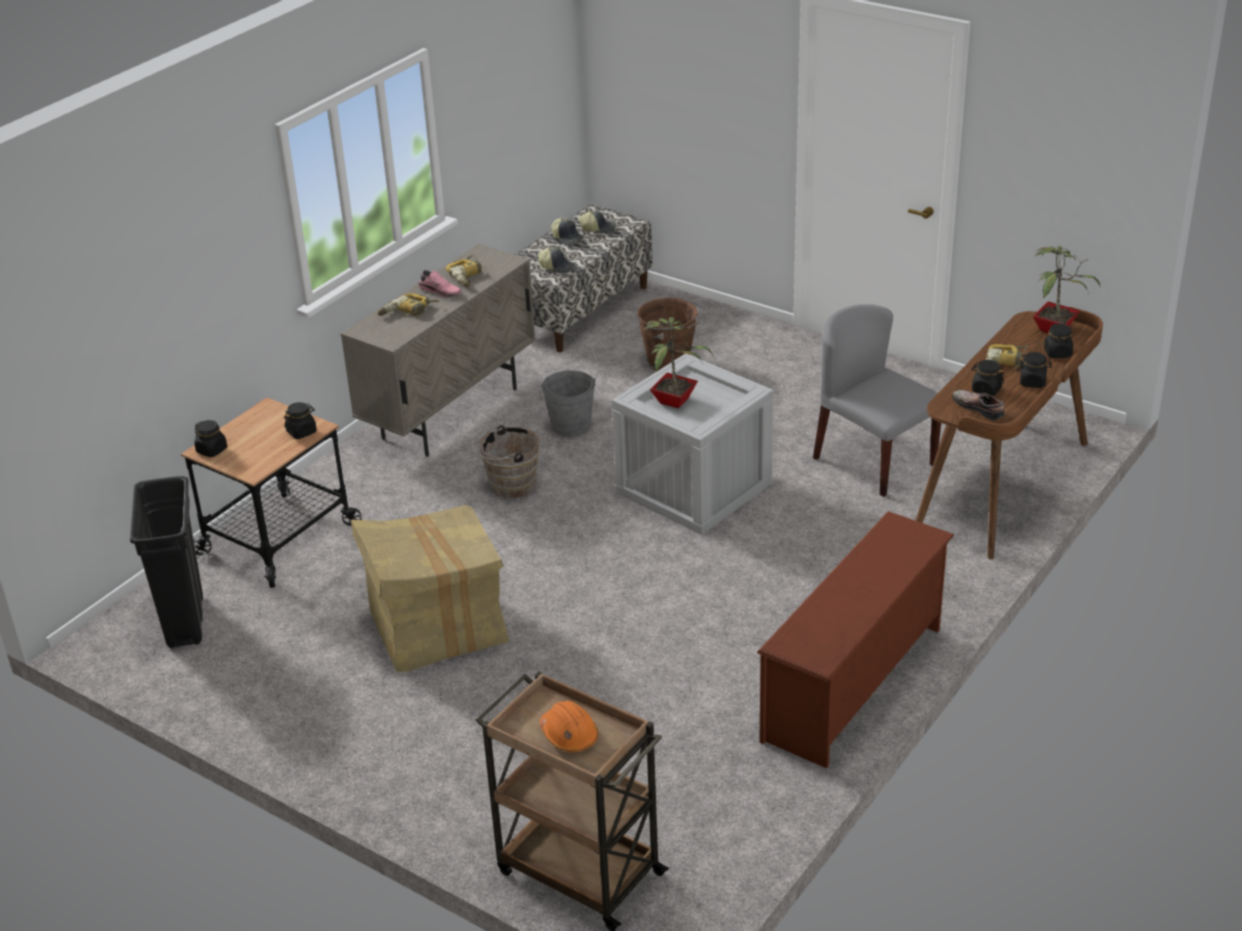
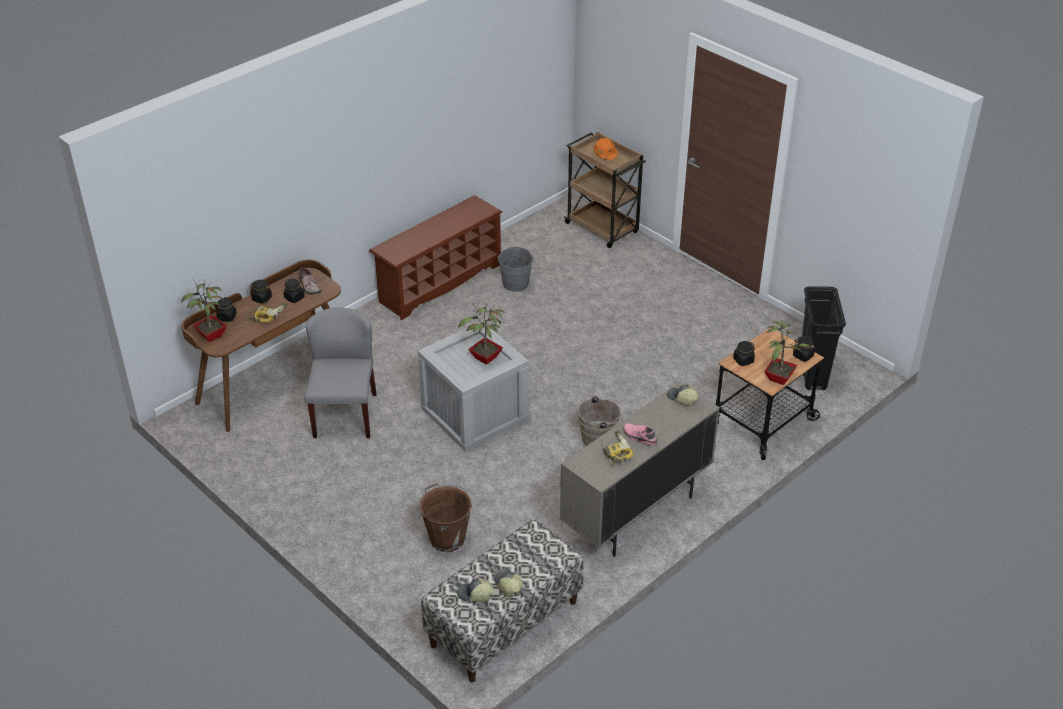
camera: 170 degrees left, 5 degrees up
cardboard box [351,505,510,672] -> none
power drill [378,294,439,318] -> none
cap [538,248,575,274] -> cap moved to [667,385,699,406]
grey bucket [541,370,596,437] -> grey bucket moved to [498,247,533,292]
grey chair [813,304,941,497] -> grey chair turned 150 degrees counterclockwise [304,307,376,438]
none -> potted plant [764,321,812,385]

